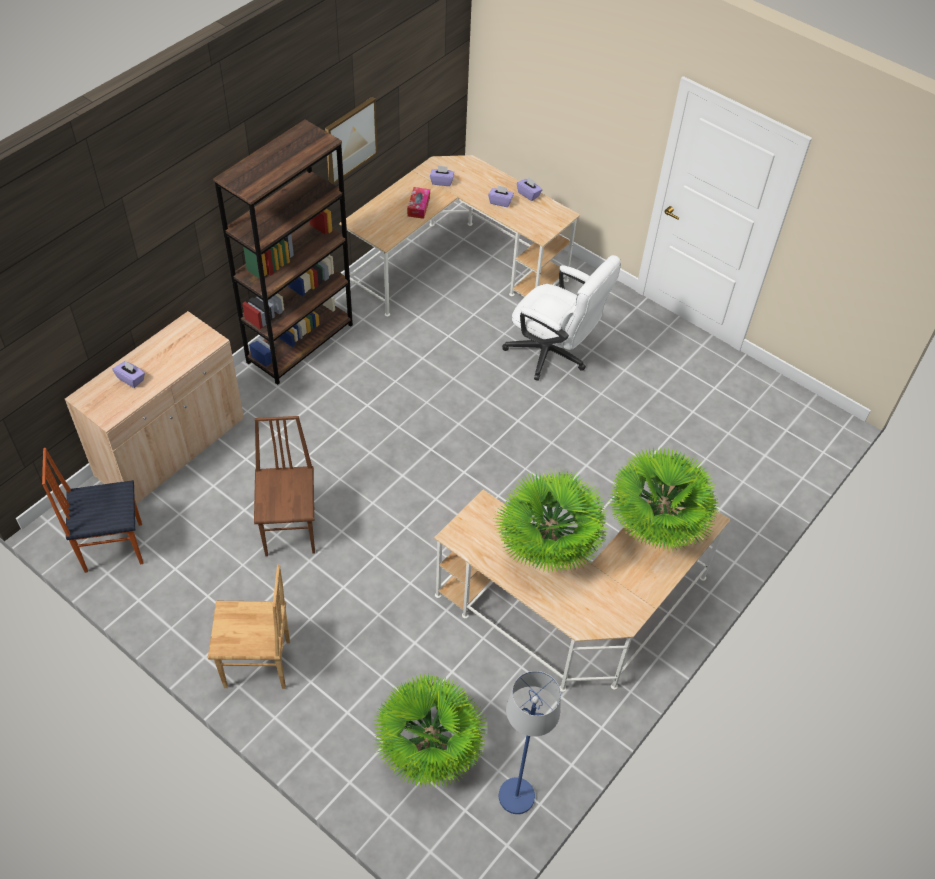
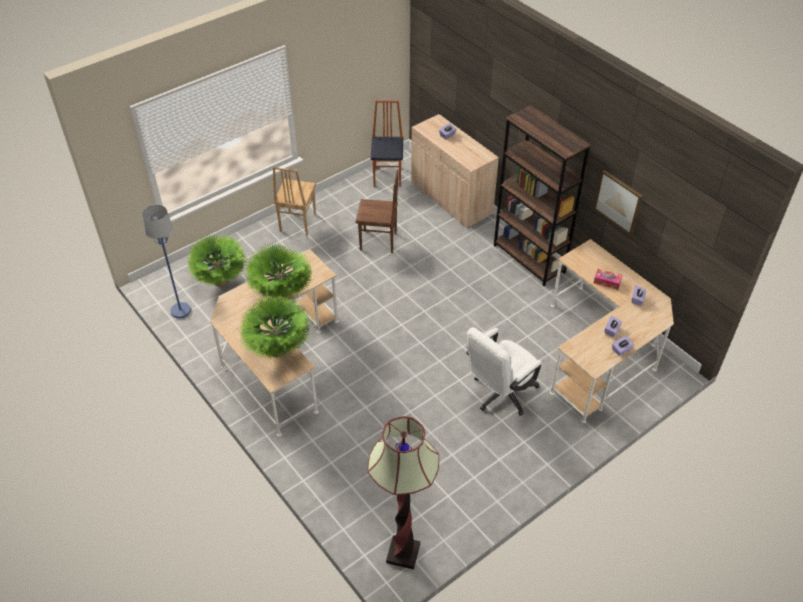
camera: 105 degrees right, 5 degrees down
none -> floor lamp [367,416,439,569]

